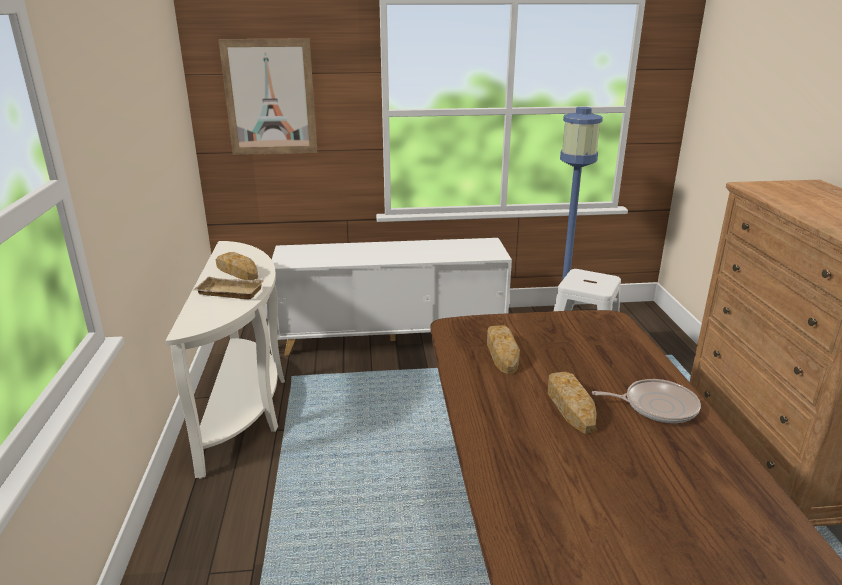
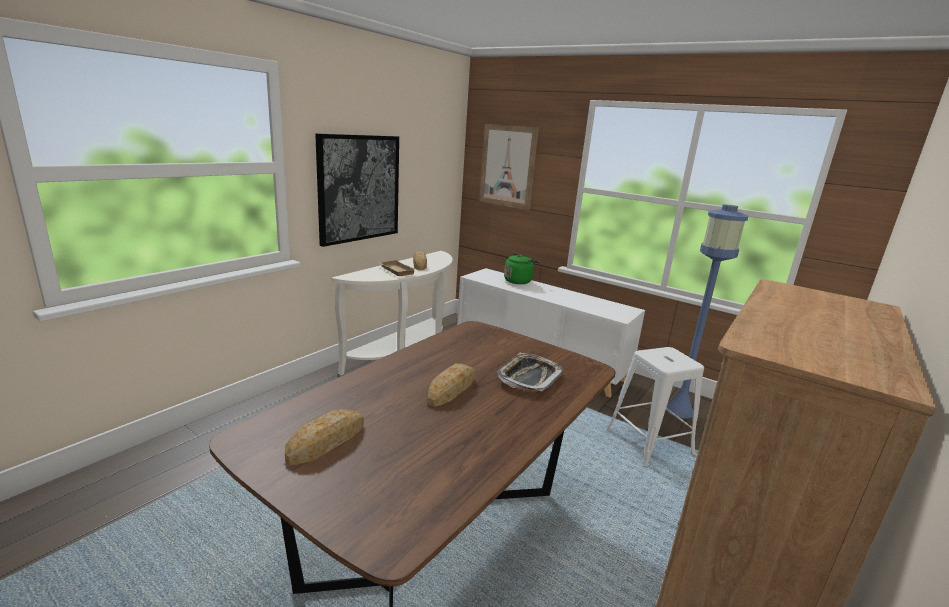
camera: 40 degrees right, 5 degrees down
bread [487,325,520,374] -> bread moved to [285,409,364,465]
frying pan [592,379,701,423] -> none
none -> picture [315,133,399,247]
none -> tray [497,353,563,391]
none -> green kettle [504,253,540,284]

